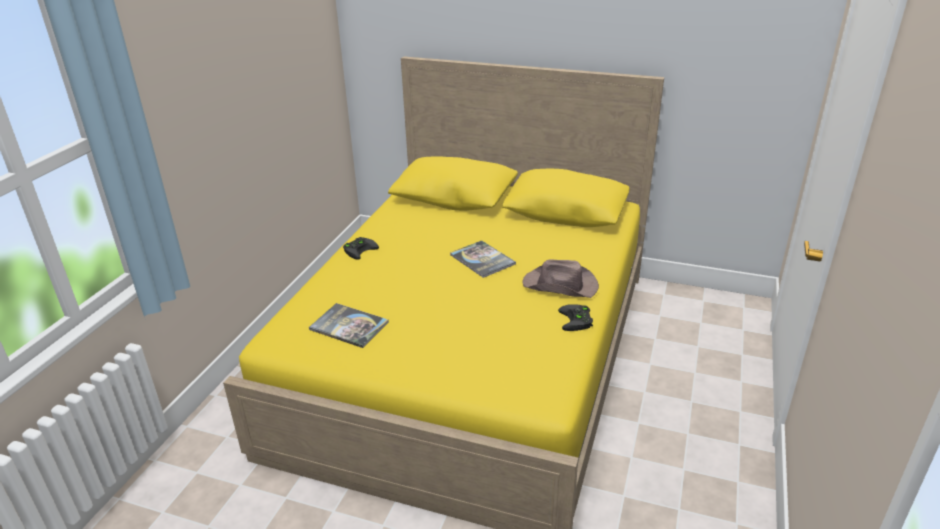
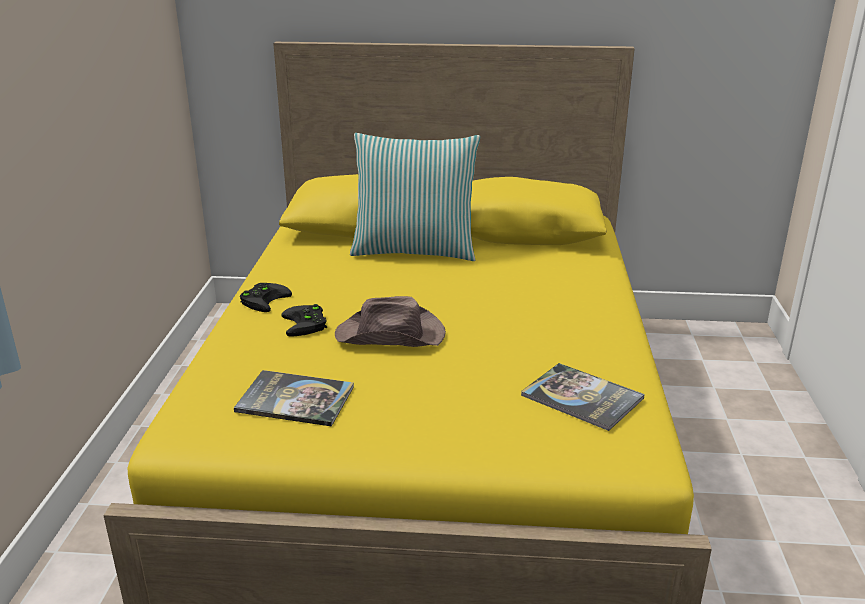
camera: 15 degrees left, 5 degrees down
book [450,240,516,278] -> book moved to [521,363,645,431]
brown hat [523,259,599,298] -> brown hat moved to [335,296,446,347]
black game controller [558,304,593,331] -> black game controller moved to [281,304,327,337]
none -> pillow [350,133,480,261]

